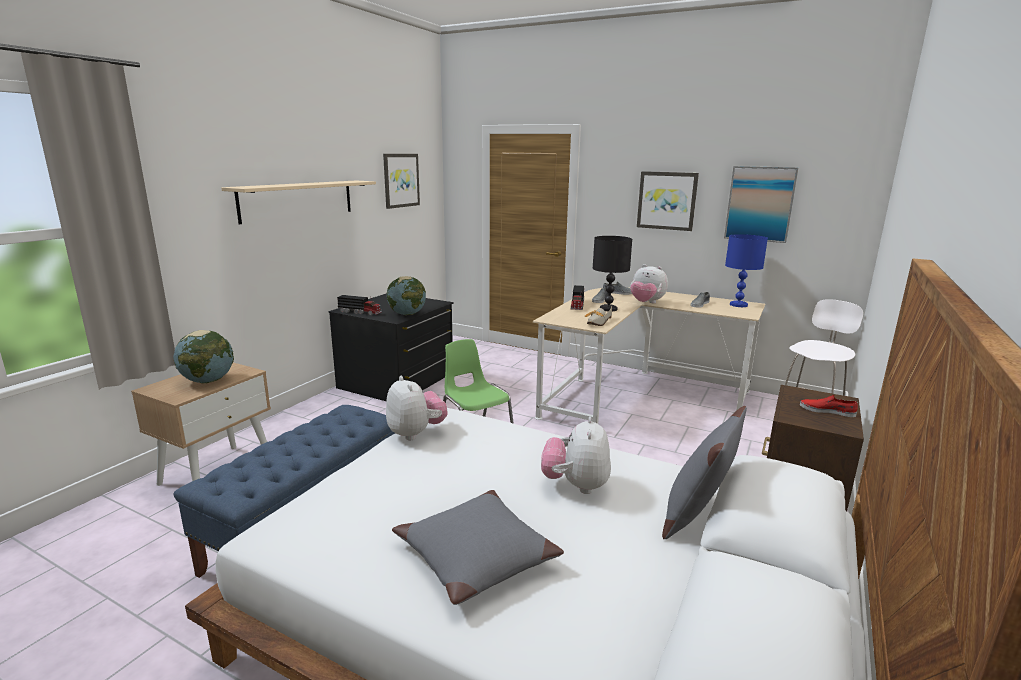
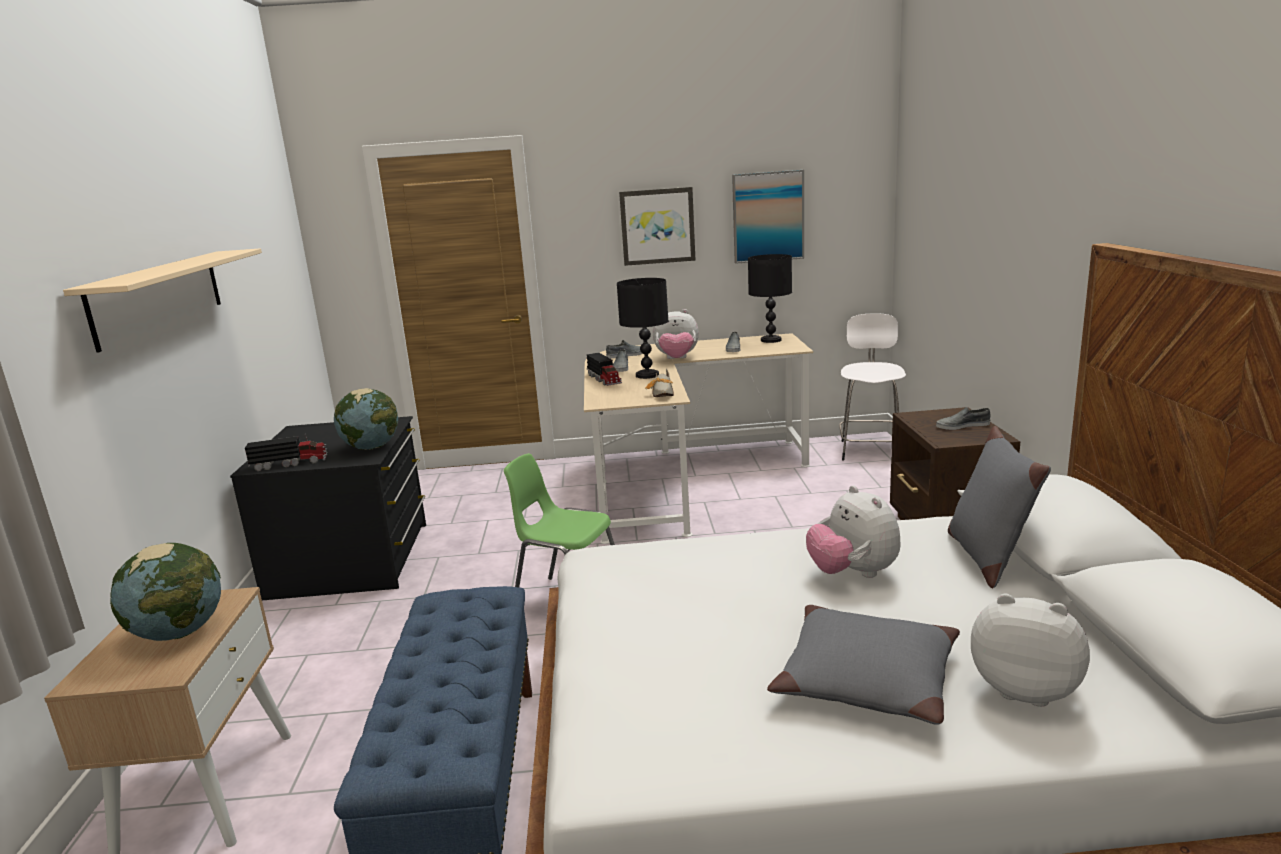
camera: 30 degrees left, 0 degrees up
picture [383,154,420,209] -> none
plush toy [386,376,448,440] -> plush toy moved to [971,594,1090,707]
blue table lamp [725,234,768,307] -> black table lamp [748,254,792,343]
red shoe [800,395,858,417] -> grey shoe [936,407,991,430]

